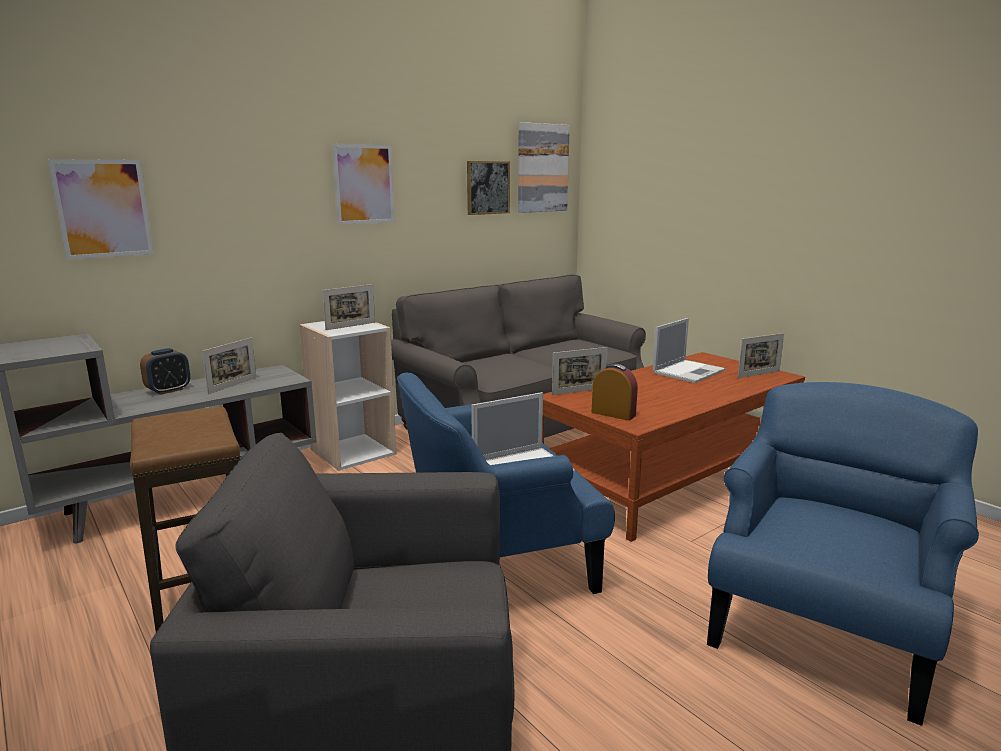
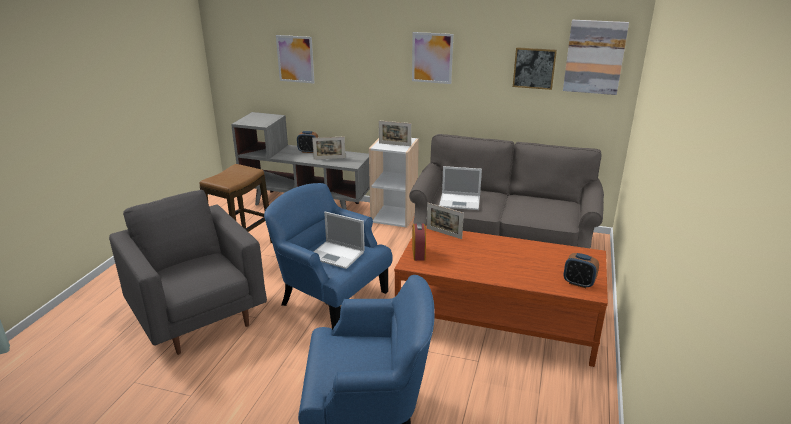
camera: 55 degrees right, 10 degrees up
laptop [653,318,725,383] -> laptop moved to [439,166,482,210]
picture frame [738,333,784,378] -> alarm clock [564,253,599,288]

